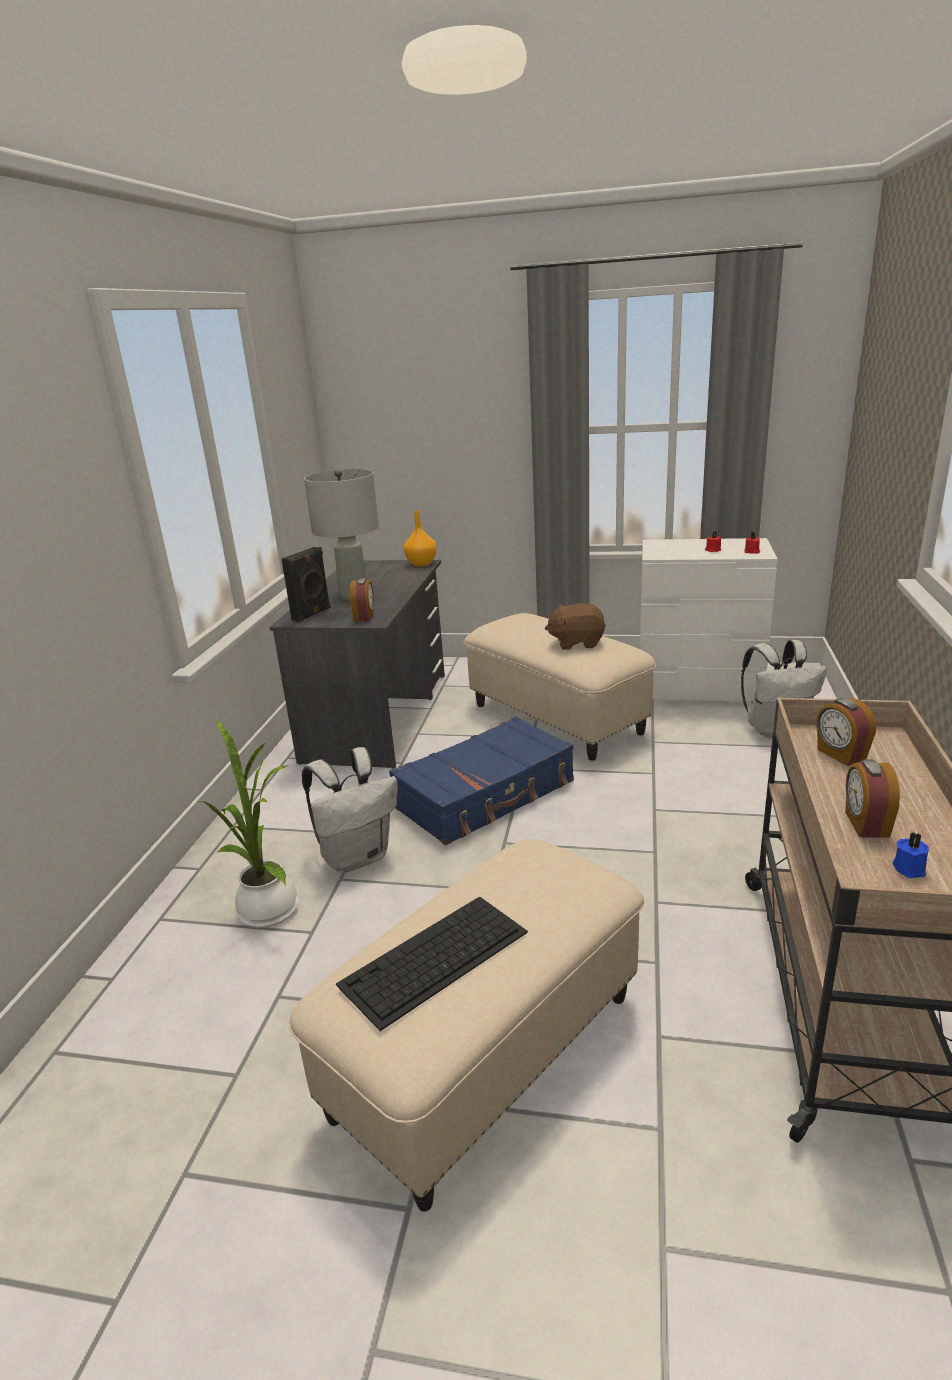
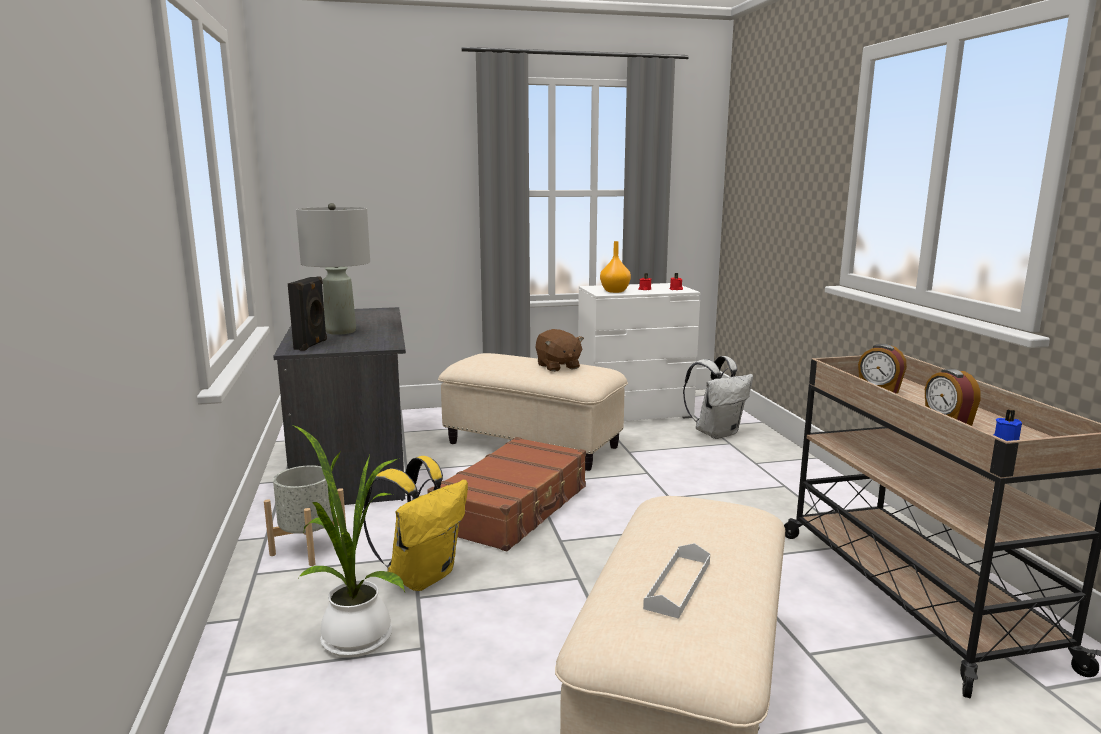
camera: 25 degrees left, 10 degrees down
white backpack [302,747,398,873] -> yellow backpack [362,456,468,591]
keyboard [336,896,528,1031] -> white tray [643,543,710,619]
alarm clock [350,578,374,622] -> none
blue suitcase [389,717,574,845] -> brown suitcase [427,437,586,551]
orange vase [404,510,437,566] -> orange vase moved to [600,241,631,293]
brown plush toy [545,603,606,650] -> brown plush toy turned 90 degrees counterclockwise [535,329,584,372]
none -> grey planter [264,465,346,566]

